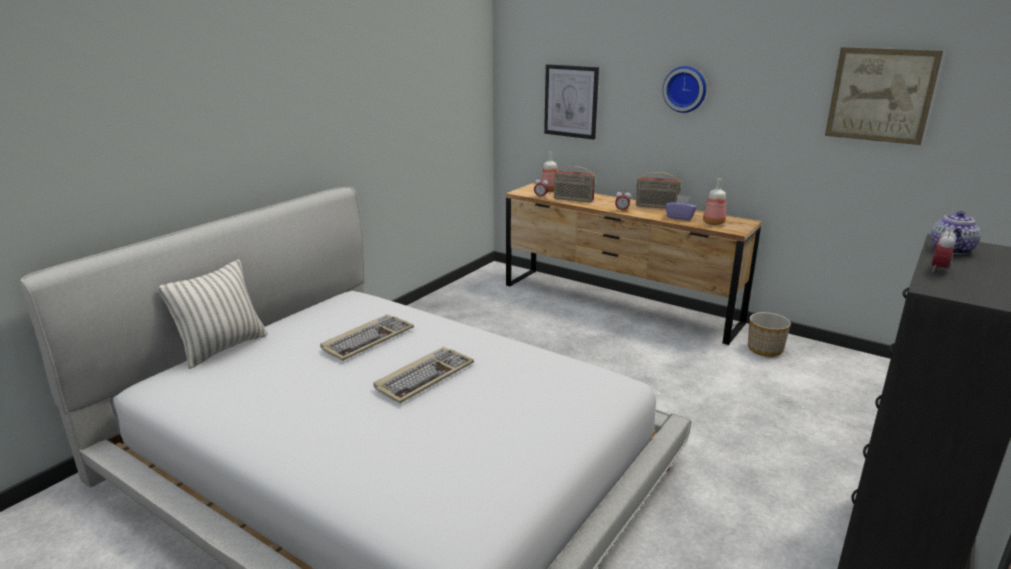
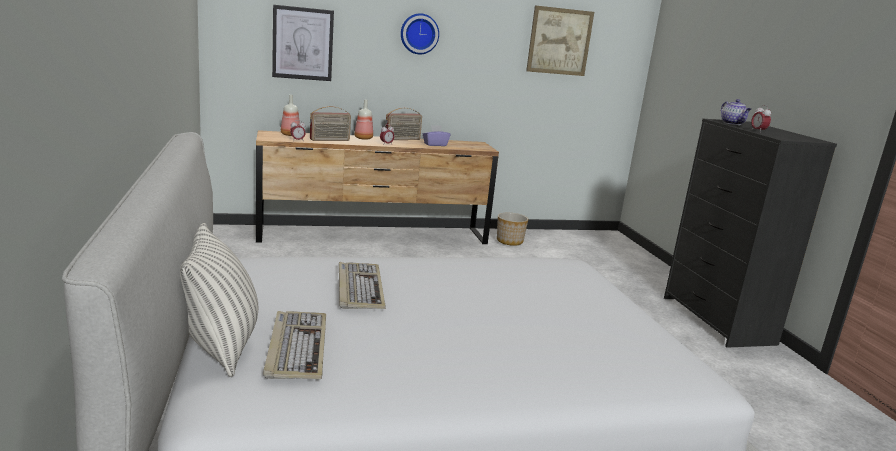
camera: 50 degrees left, 5 degrees down
keyboard [373,347,474,403] -> keyboard moved to [263,311,326,379]
bottle [703,179,726,225] -> bottle moved to [354,100,373,140]

